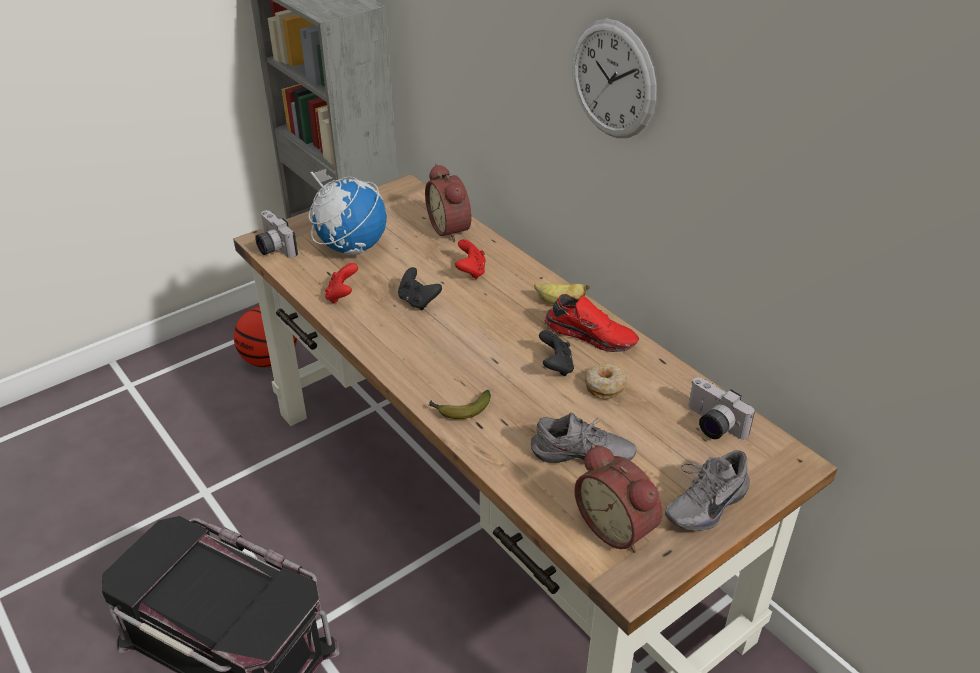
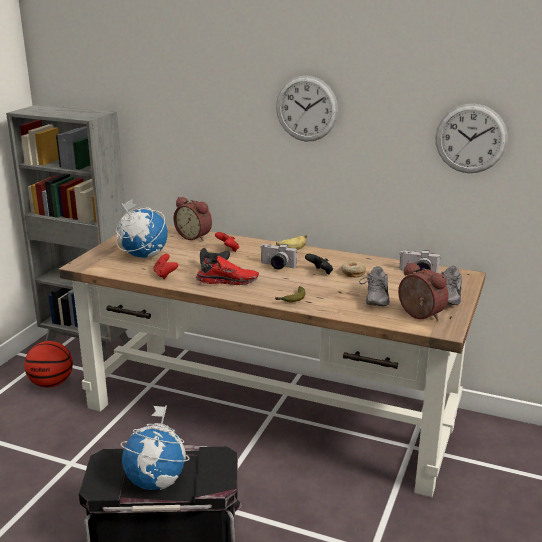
camera: 30 degrees left, 15 degrees down
camera [255,210,298,258] -> camera moved to [260,244,297,270]
grey shoe [531,412,636,463] -> grey shoe turned 120 degrees clockwise [359,266,390,306]
red shoe [544,294,639,352] -> red shoe moved to [196,256,259,285]
alarm clock [574,444,663,553] -> alarm clock turned 150 degrees counterclockwise [398,262,449,321]
none -> globe [120,405,189,490]
none -> wall clock [435,103,507,173]

